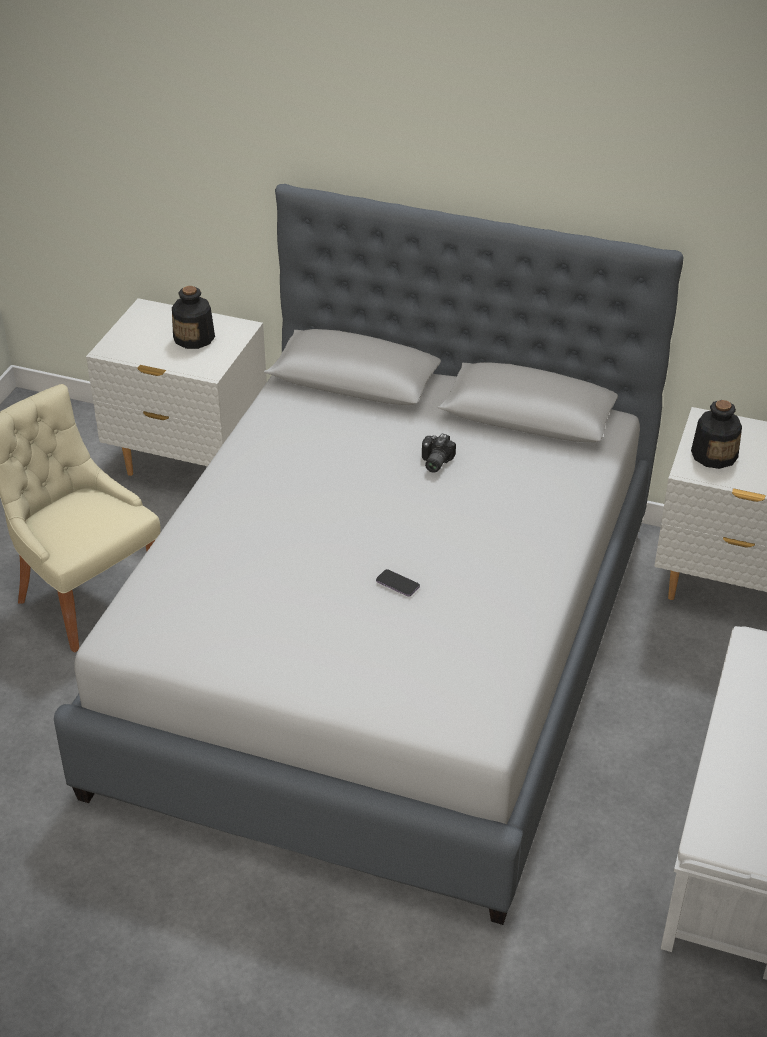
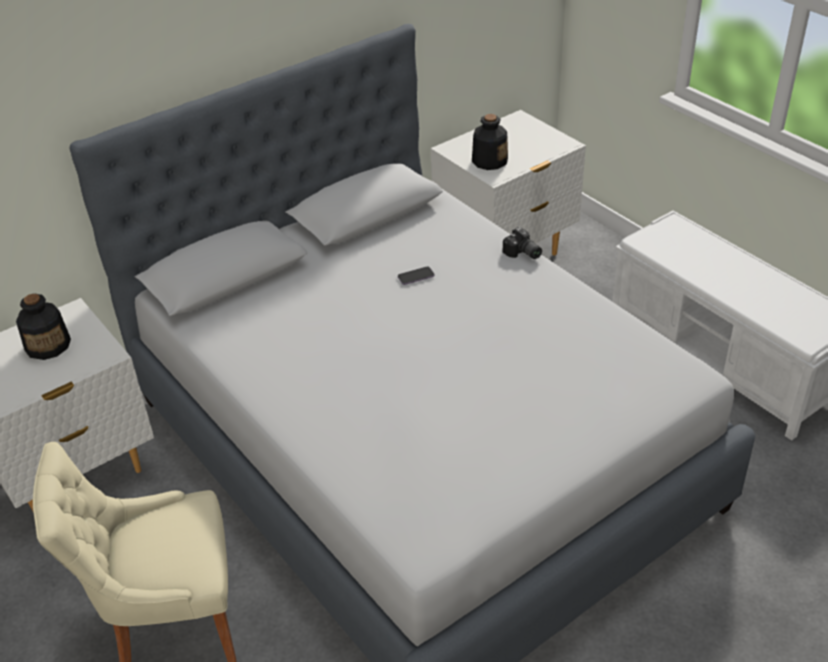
camera: 55 degrees left, 0 degrees up
phone [376,569,420,597] -> phone moved to [398,266,435,285]
camera [422,434,456,473] -> camera moved to [503,227,542,259]

